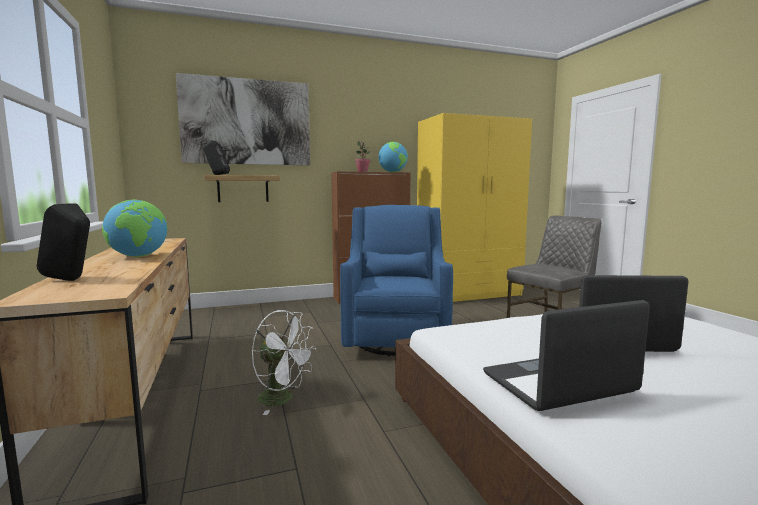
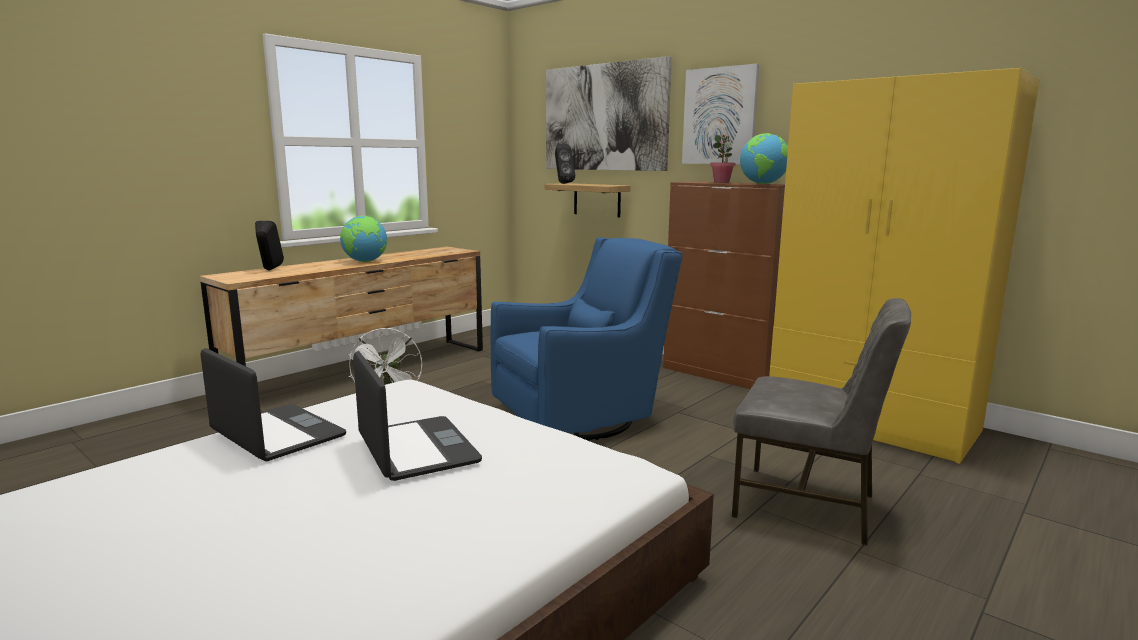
camera: 60 degrees right, 5 degrees up
none -> picture [682,64,760,164]

